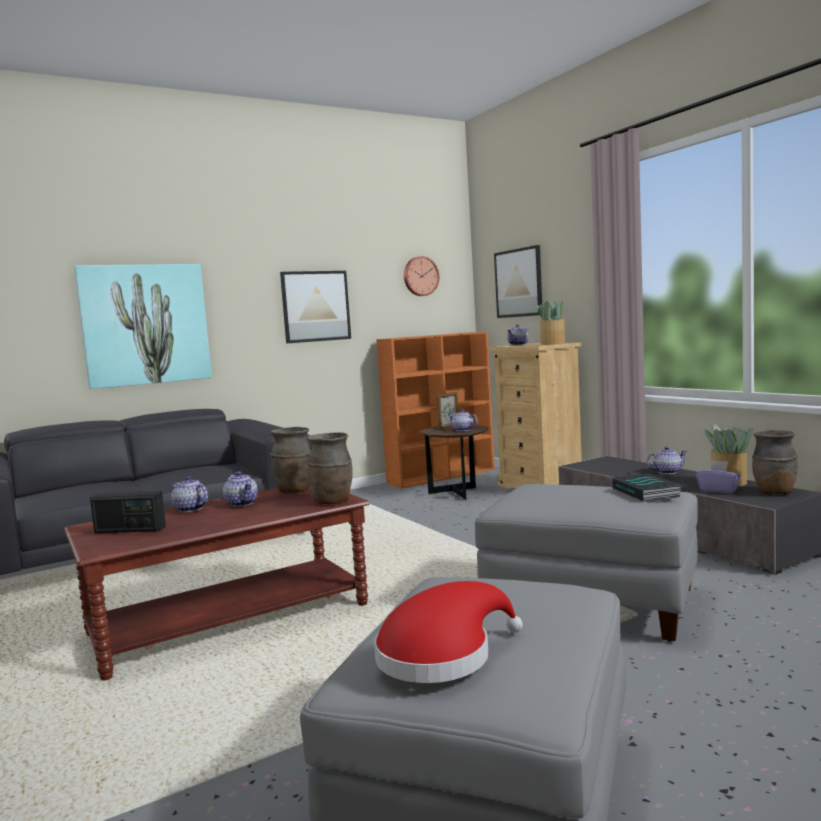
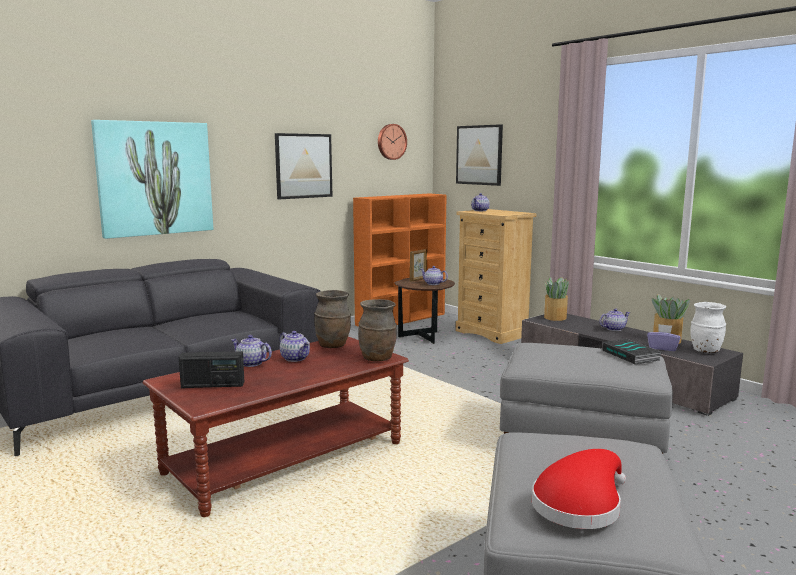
camera: 10 degrees left, 5 degrees up
potted plant [537,300,565,345] -> potted plant moved to [544,277,569,321]
brown vase [752,430,798,494] -> white vase [690,302,726,353]

